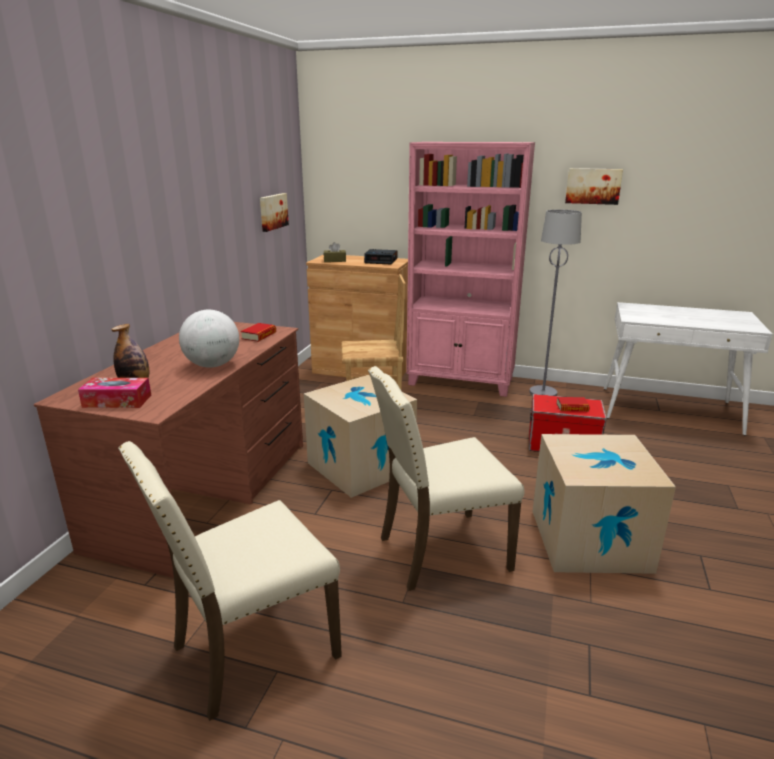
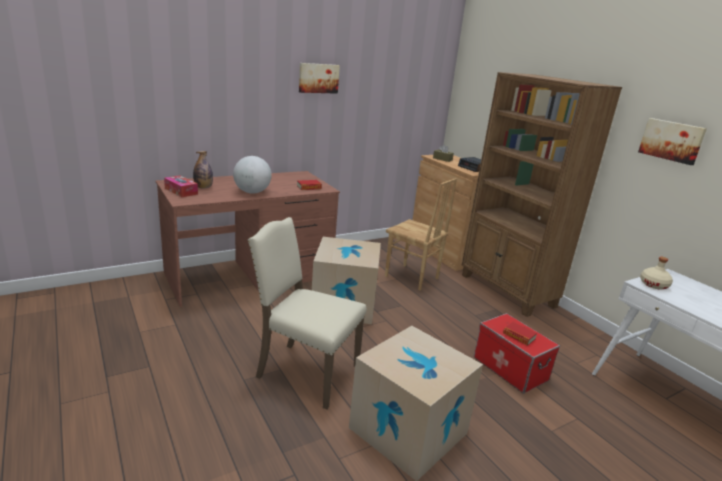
camera: 40 degrees right, 0 degrees up
beige chair [118,441,342,721] -> none
picture [260,193,289,232] -> picture moved to [299,63,340,94]
pink bookcase [406,142,535,397] -> brown bookcase [462,72,622,317]
grey floor lamp [530,210,582,396] -> none
none -> beige bottle [640,257,673,289]

